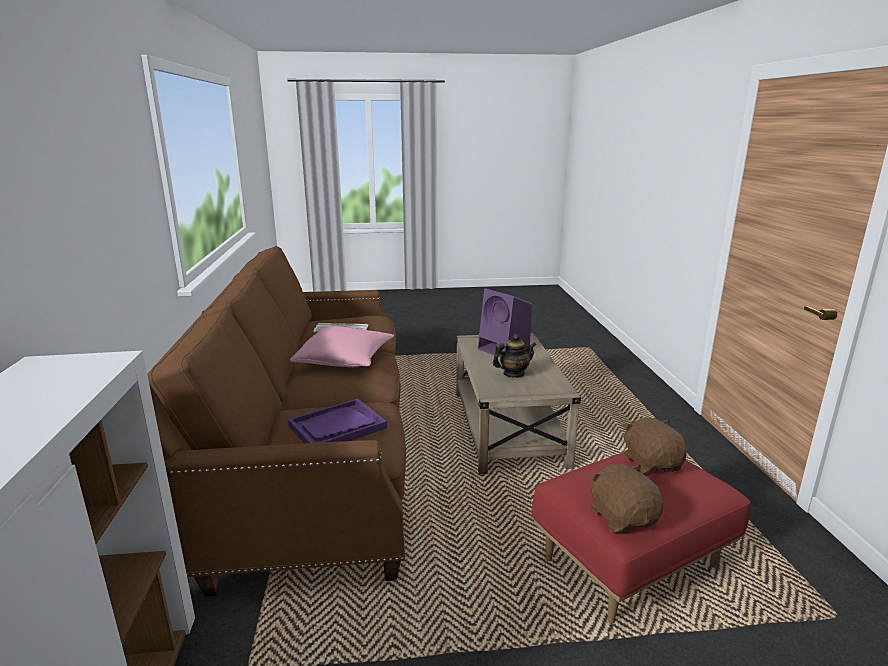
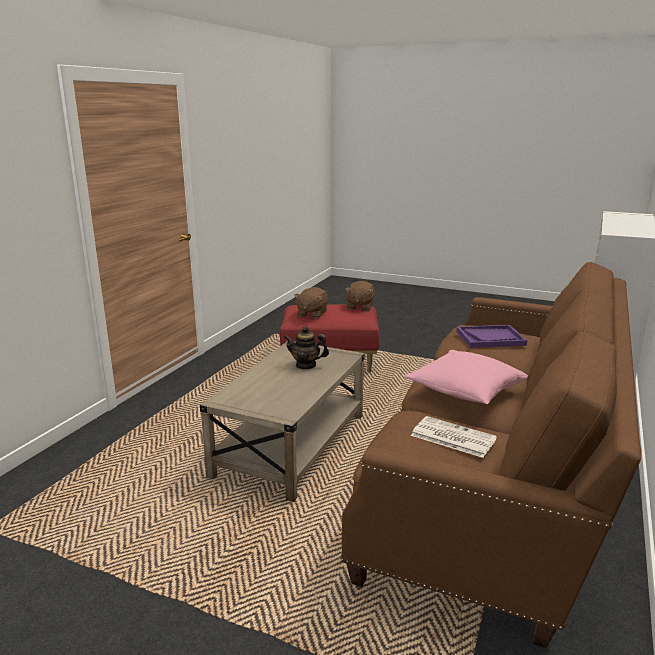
camera: 150 degrees left, 0 degrees up
purple speaker [478,288,532,358] -> none

